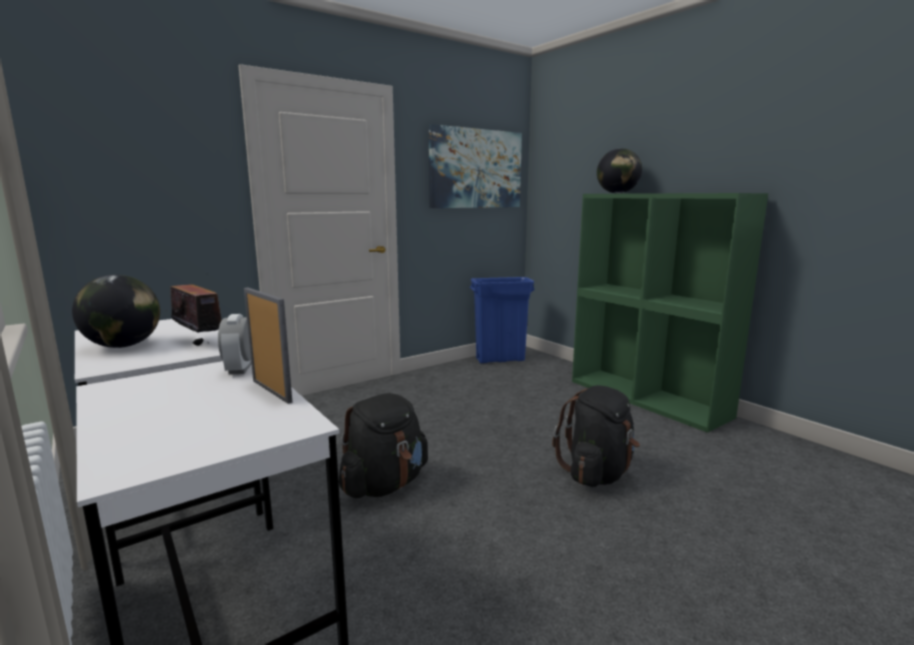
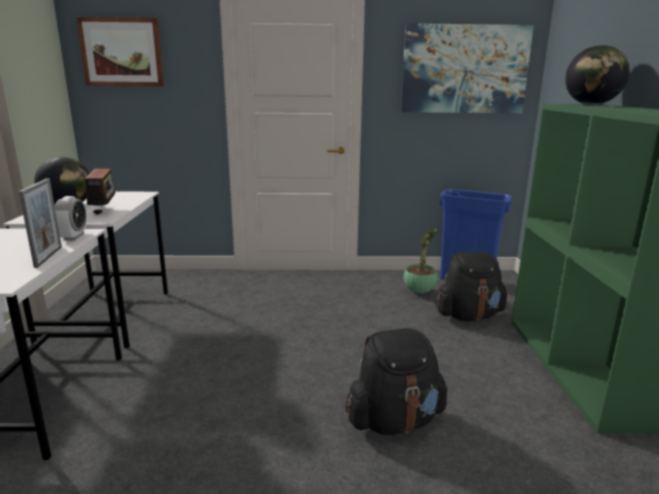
camera: 35 degrees right, 5 degrees up
alarm clock [218,314,252,375] -> alarm clock turned 150 degrees clockwise [55,196,86,241]
black backpack [339,393,428,498] -> black backpack moved to [435,251,507,321]
none -> picture [76,17,164,86]
none -> potted plant [404,229,438,294]

